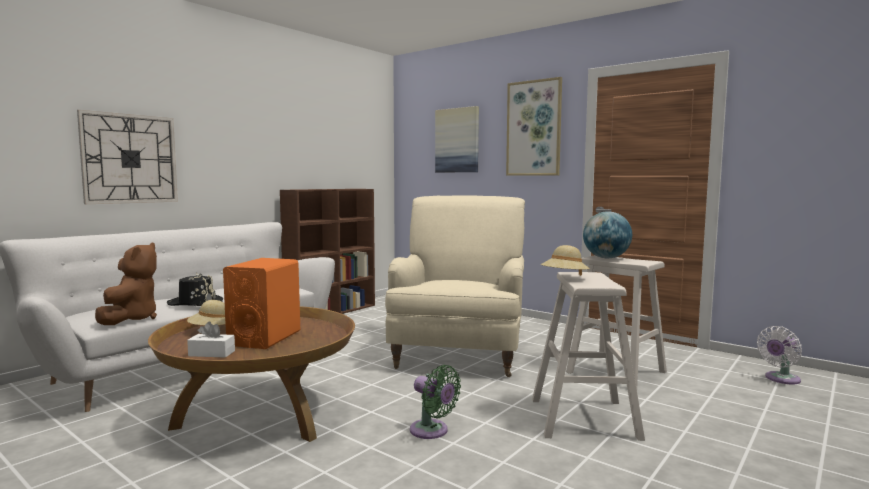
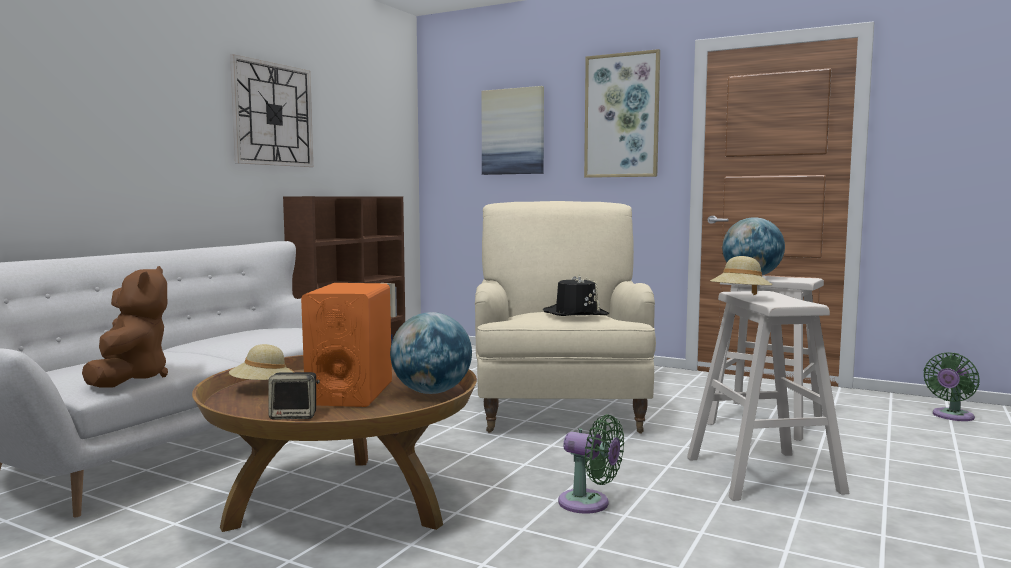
camera: 10 degrees left, 0 degrees up
wall clock [77,110,178,204] -> wall clock moved to [230,54,313,167]
black hat [167,273,223,306] -> black hat moved to [543,274,609,316]
white tissue box [187,322,235,358] -> speaker [268,372,320,420]
white fan [757,326,802,384] -> green fan [924,352,979,421]
none -> globe [390,312,472,394]

